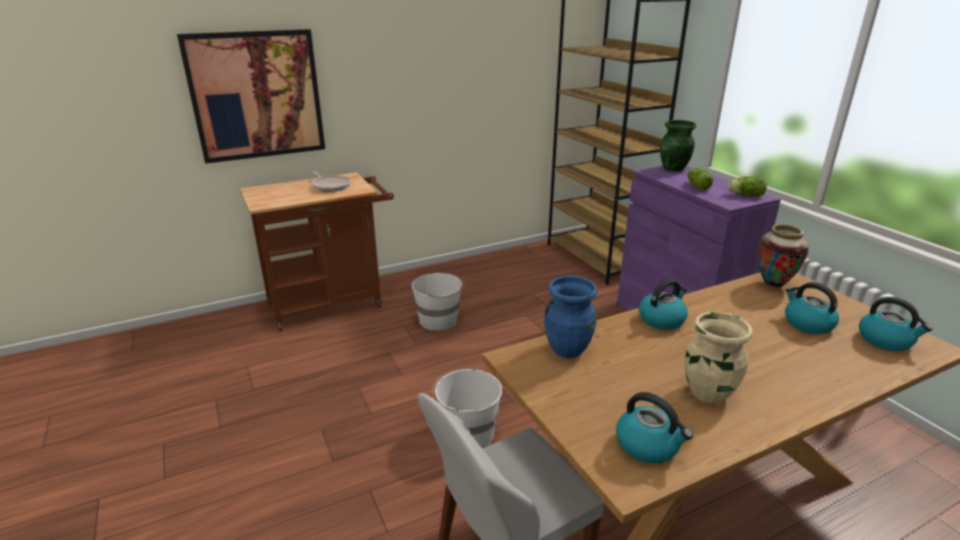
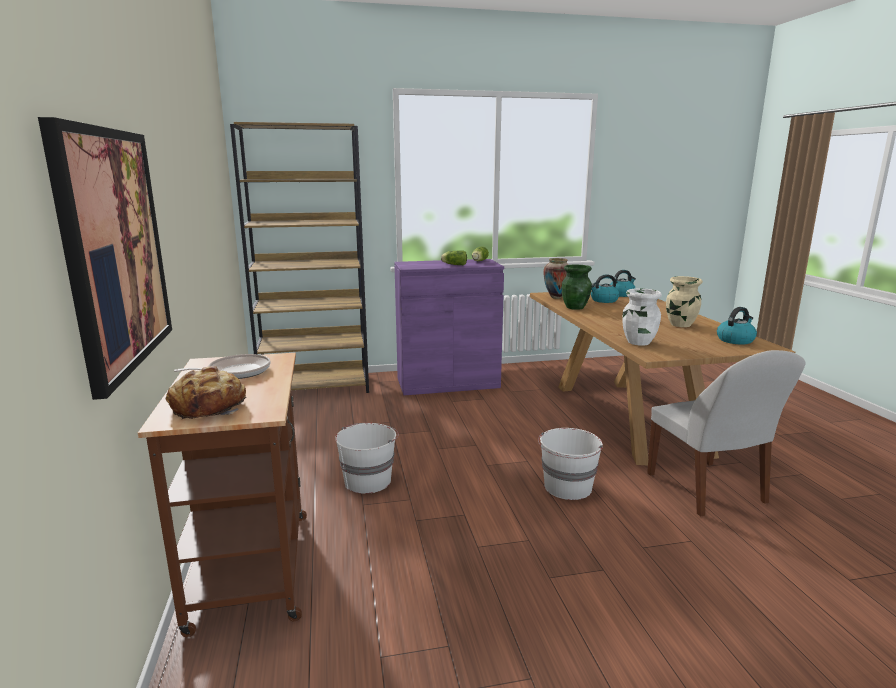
camera: 75 degrees left, 10 degrees down
blue vase [544,276,598,358] -> white vase [622,288,662,346]
kettle [639,279,688,330] -> none
green vase [660,120,697,172] -> green vase moved to [562,265,592,310]
none -> bread [166,366,246,419]

